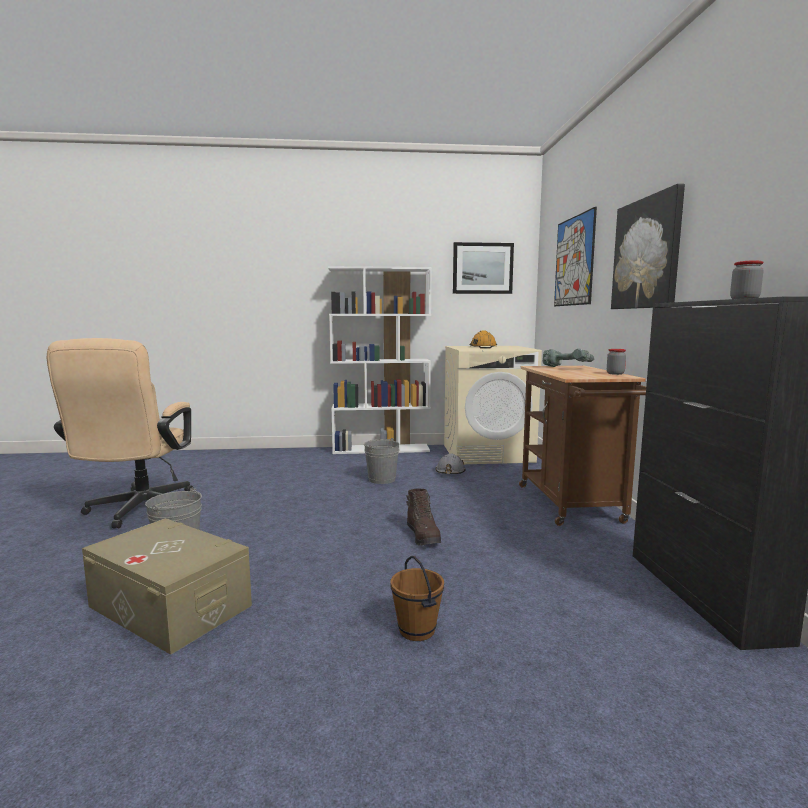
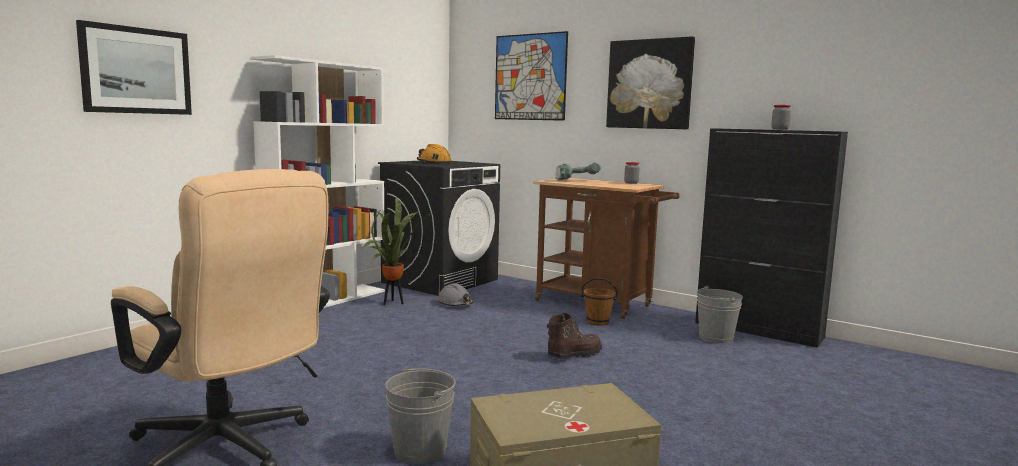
camera: 50 degrees left, 0 degrees up
grey bucket [364,438,400,484] -> grey bucket moved to [697,286,743,344]
brown bucket [390,556,444,641] -> brown bucket moved to [581,278,618,326]
brown boot [406,489,441,545] -> brown boot turned 60 degrees counterclockwise [547,313,602,359]
beige washing machine [444,346,542,464] -> black washing machine [378,160,500,296]
picture [453,242,514,294] -> picture moved to [76,20,192,115]
none -> potted plant [363,197,434,305]

